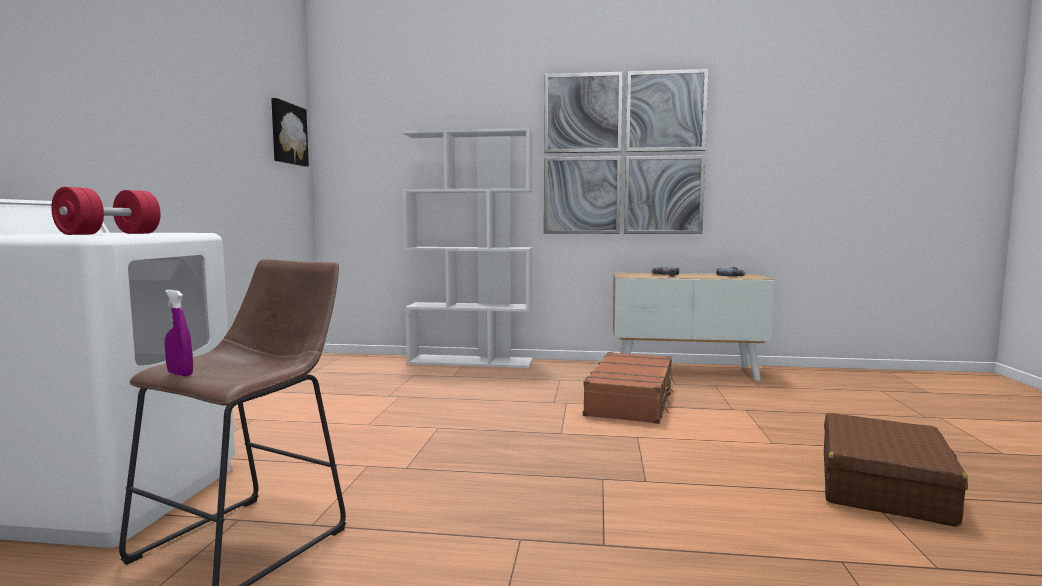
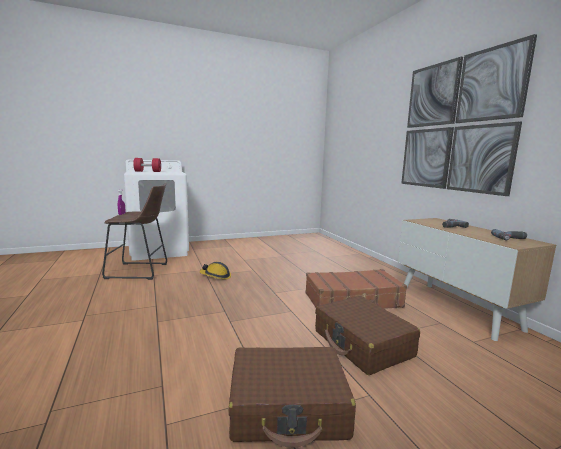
camera: 60 degrees right, 5 degrees up
picture [271,98,309,167] -> none
white bookcase [401,128,533,368] -> none
none -> hard hat [200,262,231,279]
none -> brown suitcase [315,296,420,375]

